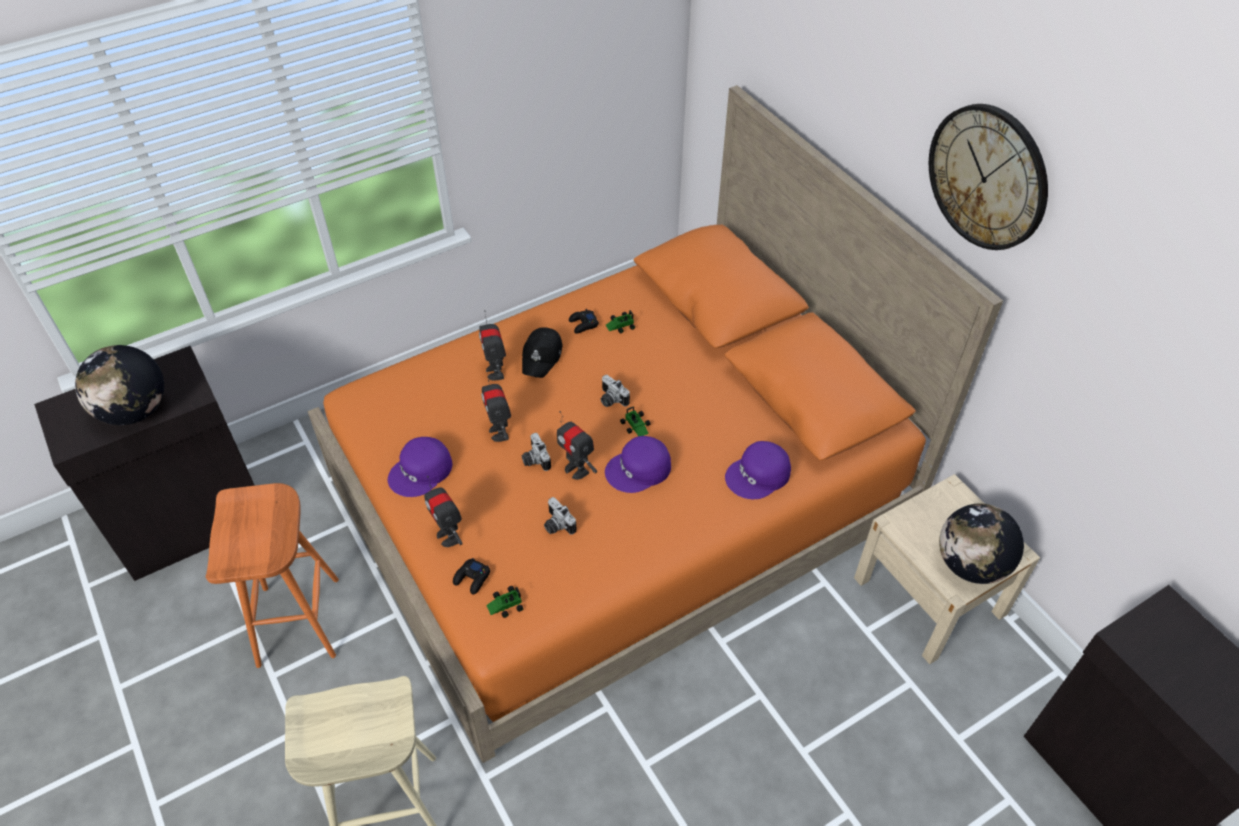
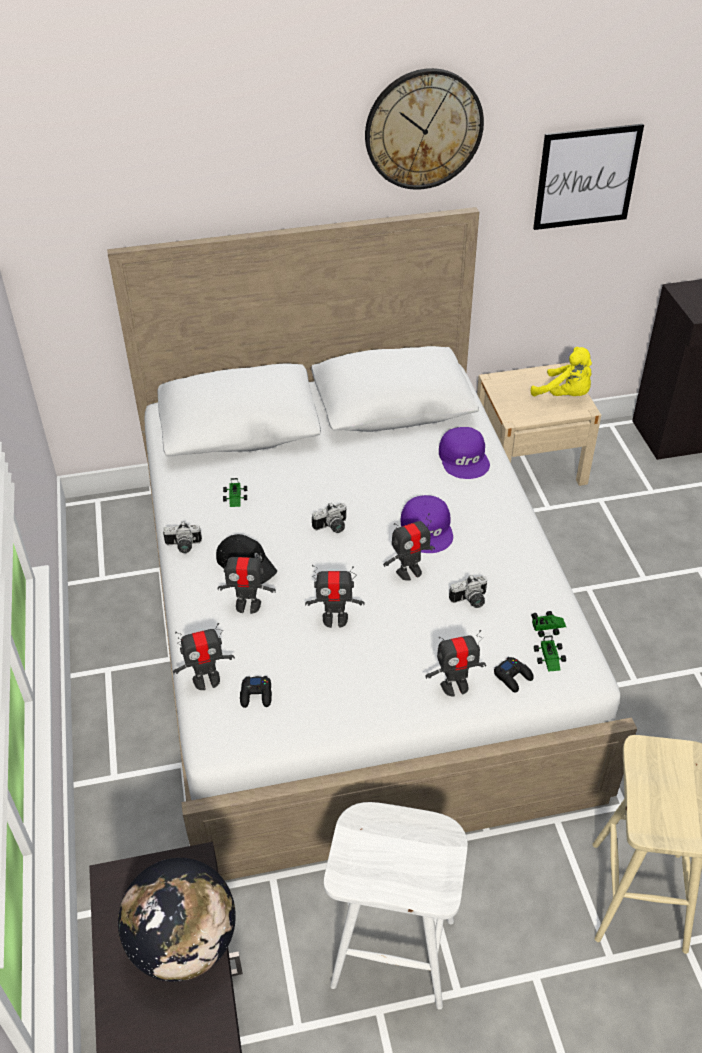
camera: 70 degrees left, 5 degrees down
orange stool [206,483,339,668] -> white stool [324,802,468,1010]
orange bed [307,85,1003,763] -> white bed [107,207,637,881]
purple cap [388,437,453,497] -> none
camera [522,433,551,471] -> camera moved to [163,521,202,553]
black game controller [569,309,599,334] -> black game controller moved to [240,676,272,708]
toy car [620,407,651,436] -> toy car moved to [531,611,566,637]
globe [939,504,1024,584] -> yellow plush toy [531,347,592,396]
none -> toy robot [173,623,235,690]
none -> picture [533,124,644,230]

